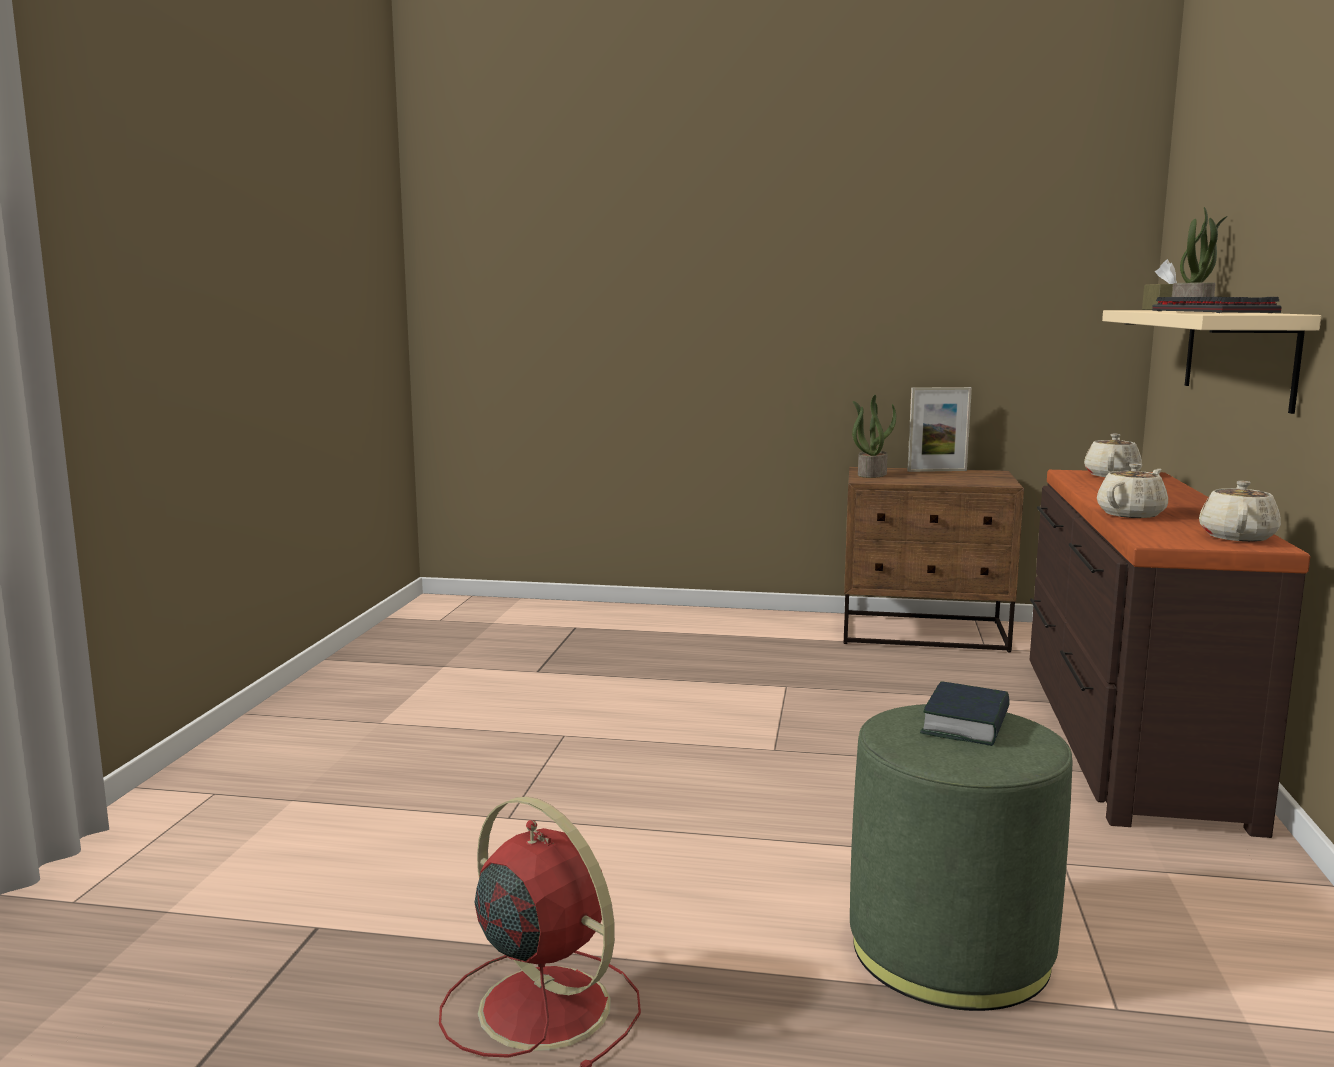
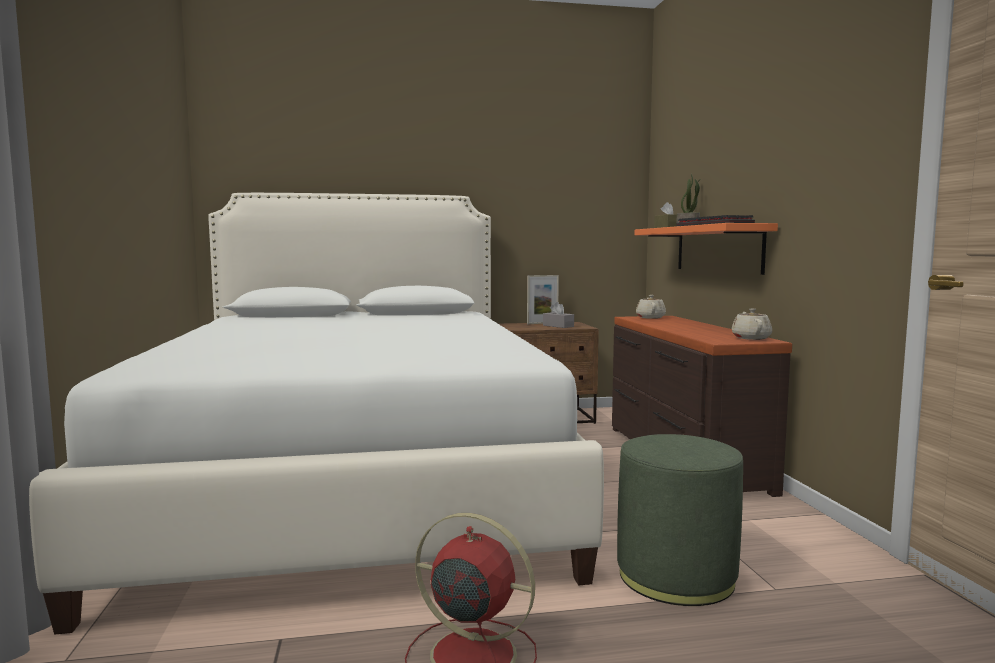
camera: 20 degrees left, 5 degrees down
potted plant [852,395,896,478] -> none
book [920,681,1010,746] -> none
beige teapot [1097,463,1168,518] -> none
beige shelf [1102,310,1321,414] -> orange shelf [634,223,778,275]
none -> white bed [29,193,604,635]
none -> grey tissue box [543,302,574,328]

